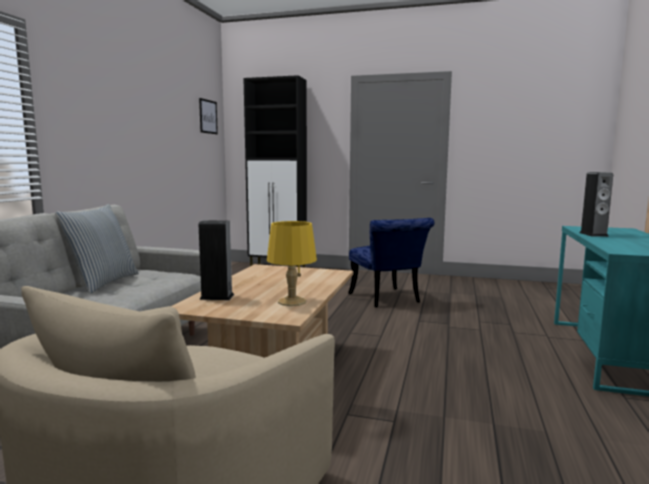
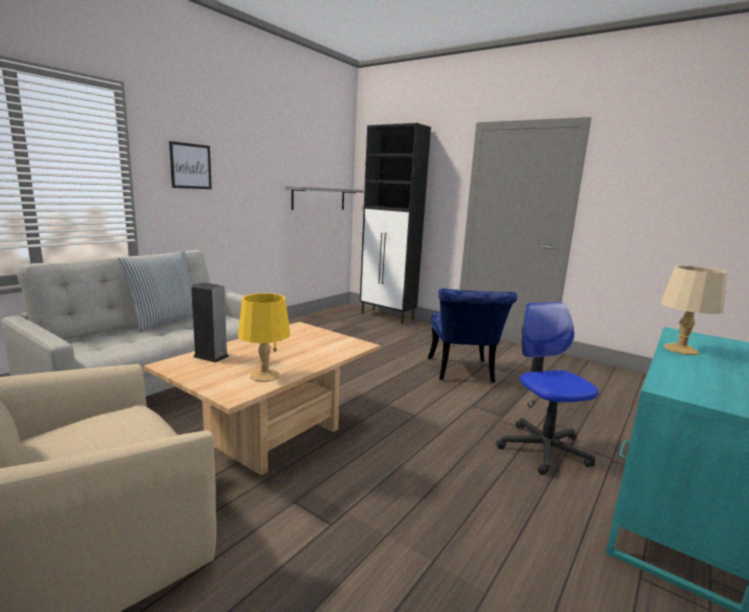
camera: 20 degrees right, 5 degrees up
picture [199,98,218,134] -> picture moved to [169,141,212,189]
speaker [579,172,613,237] -> beige table lamp [661,265,727,355]
none -> grey shelf [285,186,364,210]
none -> office chair [496,302,599,475]

